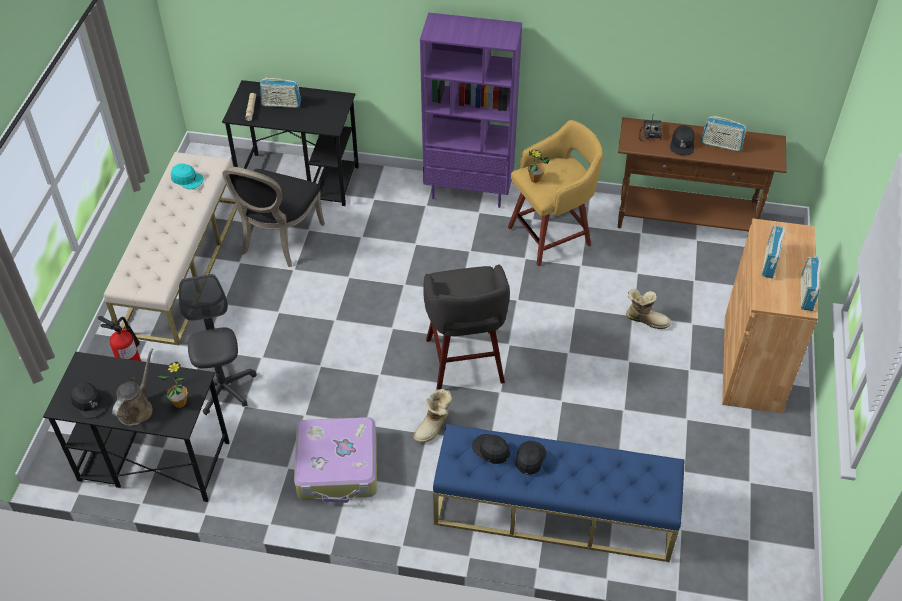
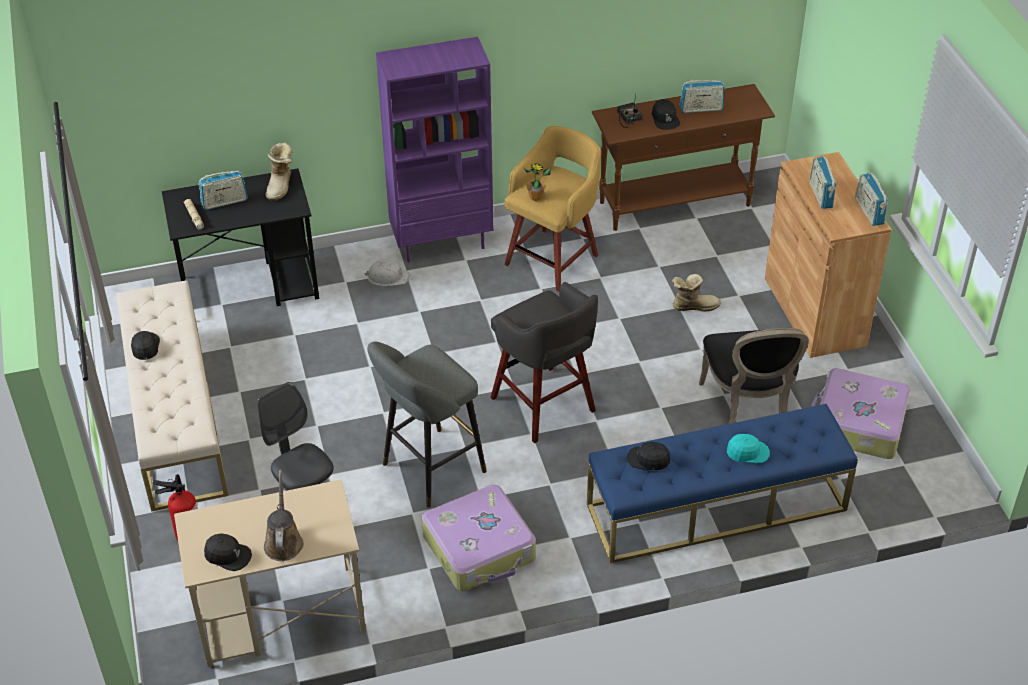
camera: 25 degrees left, 5 degrees down
black desk [43,352,230,502] -> beige desk [174,480,366,667]
potted plant [158,362,188,408] -> none
turquoise cap [171,163,204,190] -> turquoise cap moved to [727,434,770,463]
black chair [222,167,325,267] -> black chair moved to [699,328,809,424]
boot [413,389,452,443] -> boot moved to [266,142,293,201]
black cap [516,441,546,475] -> black cap moved to [131,331,160,360]
none -> white hard hat [365,260,409,286]
none -> grey stool [367,341,487,508]
none -> suitcase [811,368,910,459]

